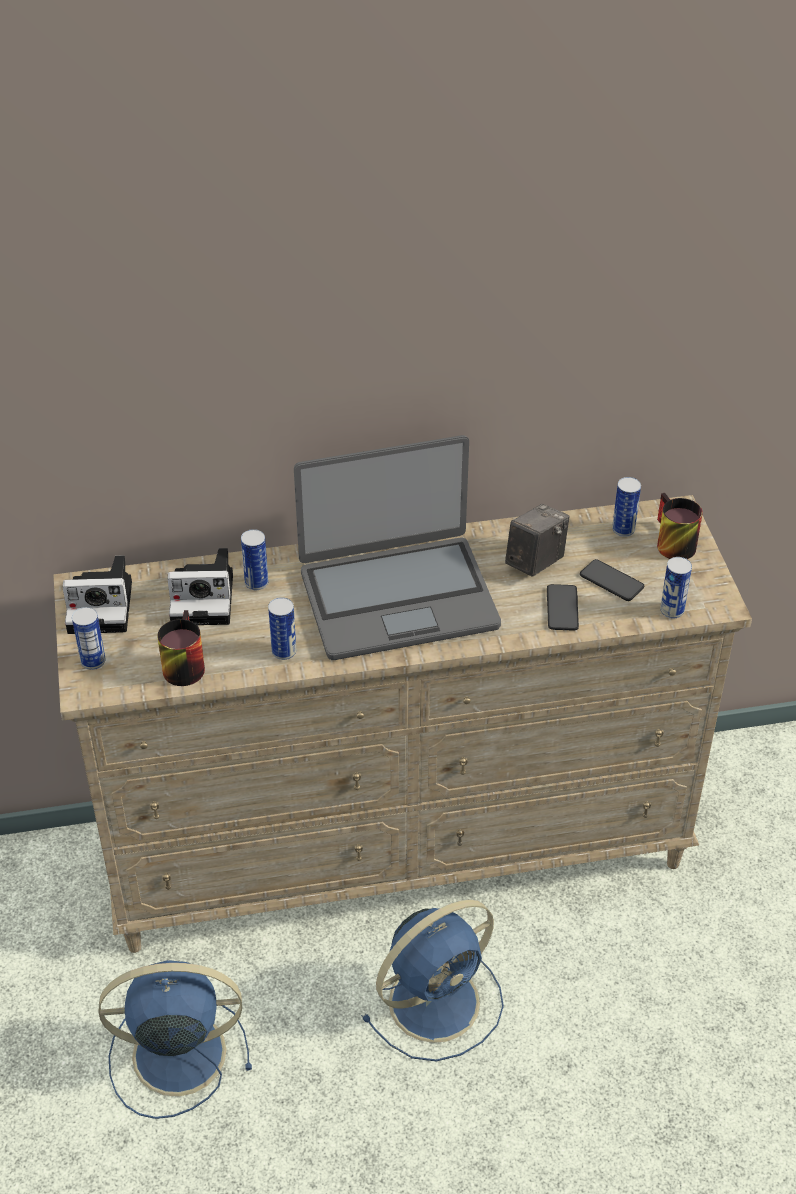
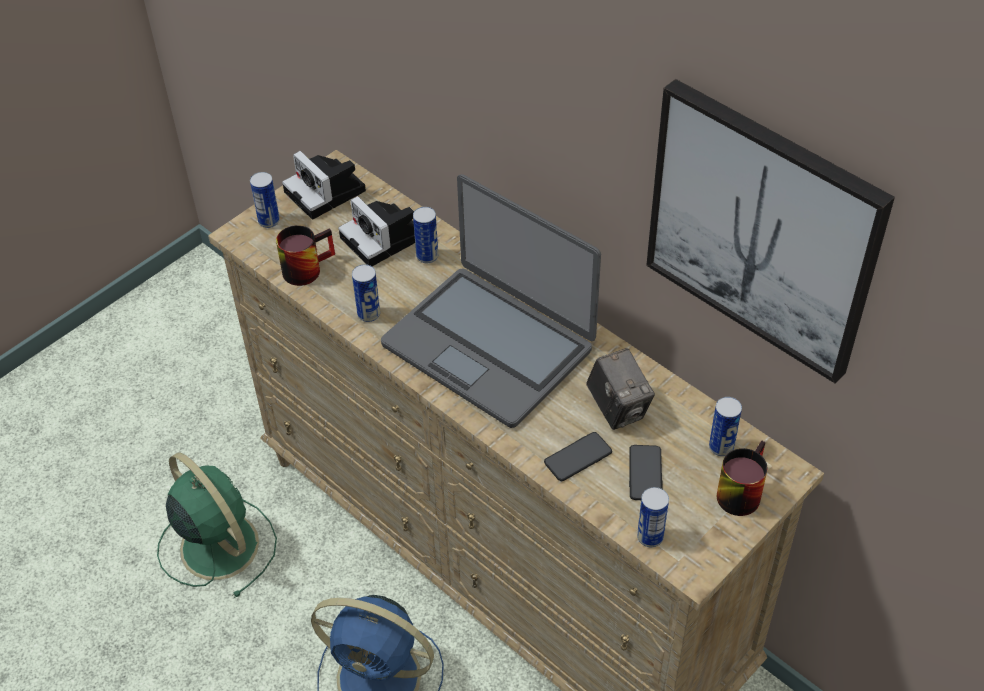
camera: 55 degrees right, 5 degrees up
blue fan [99,960,252,1119] -> green fan [157,452,277,598]
camera [505,504,569,576] -> camera turned 60 degrees clockwise [586,348,655,430]
none -> picture [646,79,895,384]

